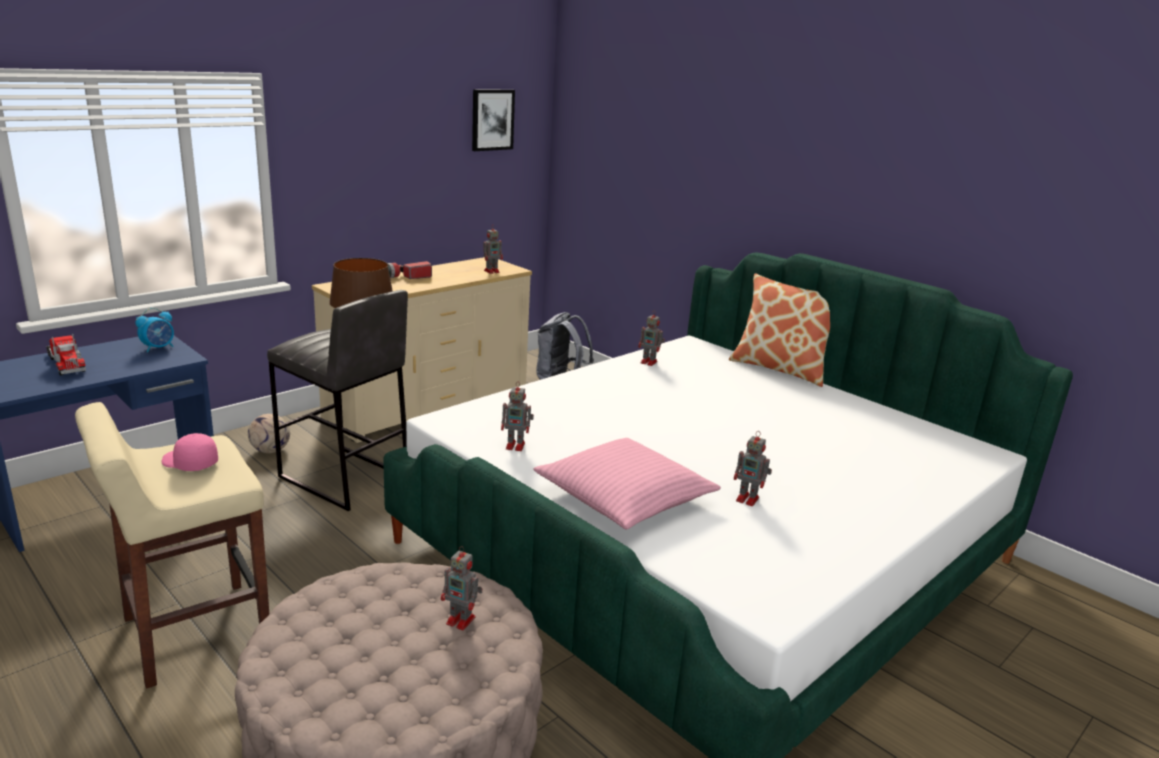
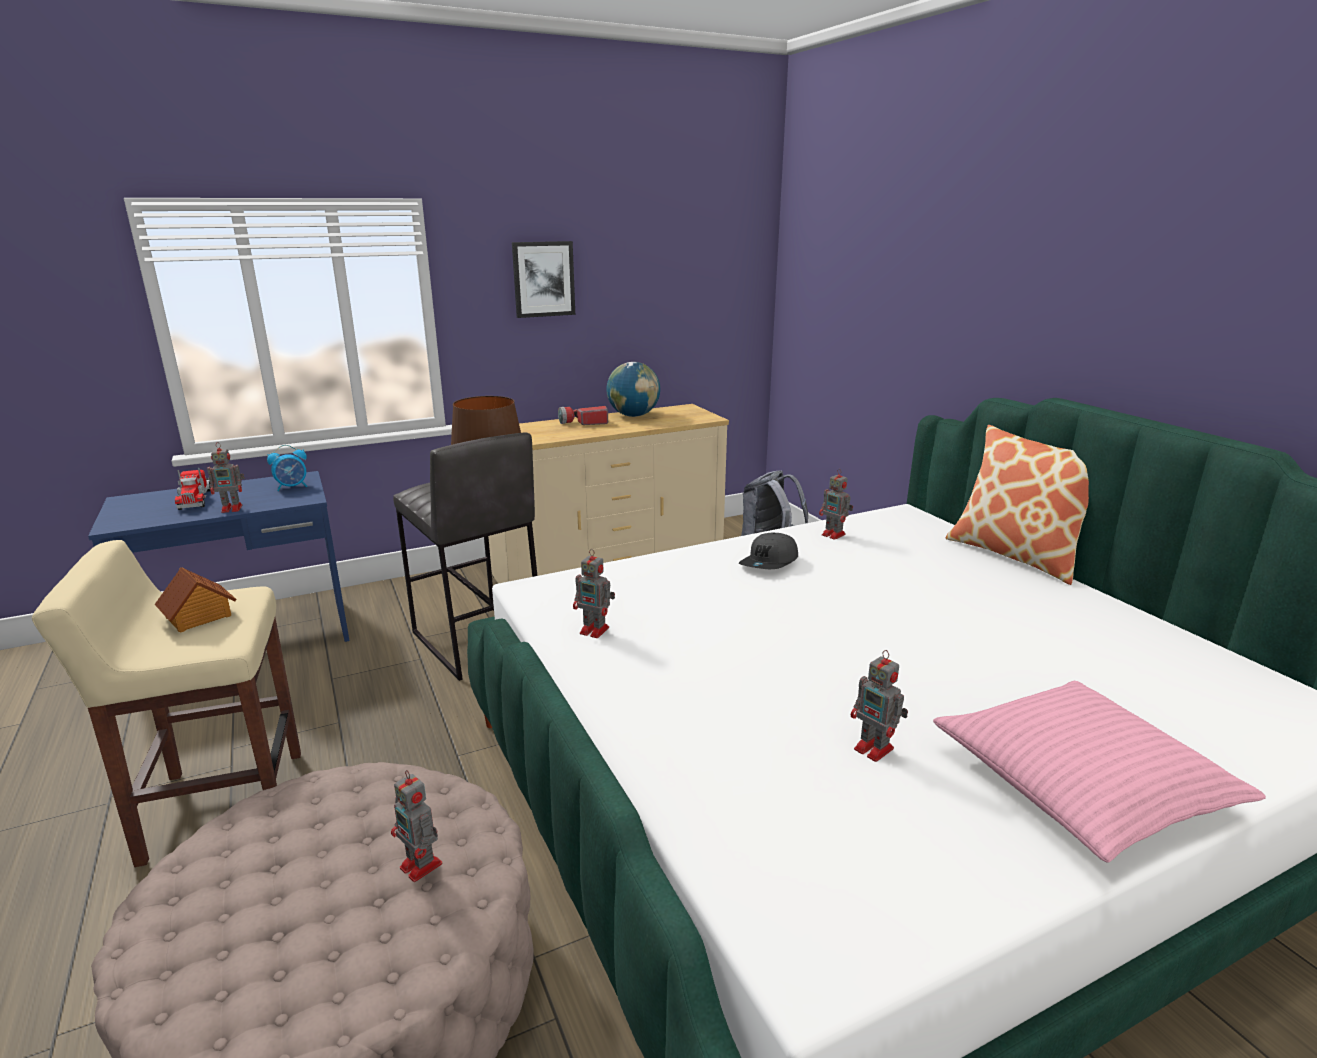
camera: 20 degrees right, 0 degrees up
pink cap [161,433,218,471] -> toy house [154,567,237,633]
football [248,414,290,453] -> none
picture [472,89,515,151] -> picture moved to [512,241,575,318]
toy robot [483,228,503,274] -> toy robot moved to [207,442,245,513]
pink pillow [533,438,721,529] -> pink pillow moved to [933,681,1266,863]
none -> globe [606,362,660,417]
none -> grey cap [739,533,798,569]

